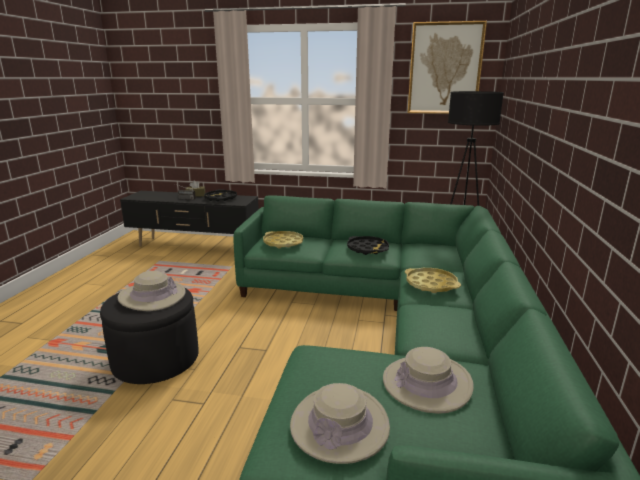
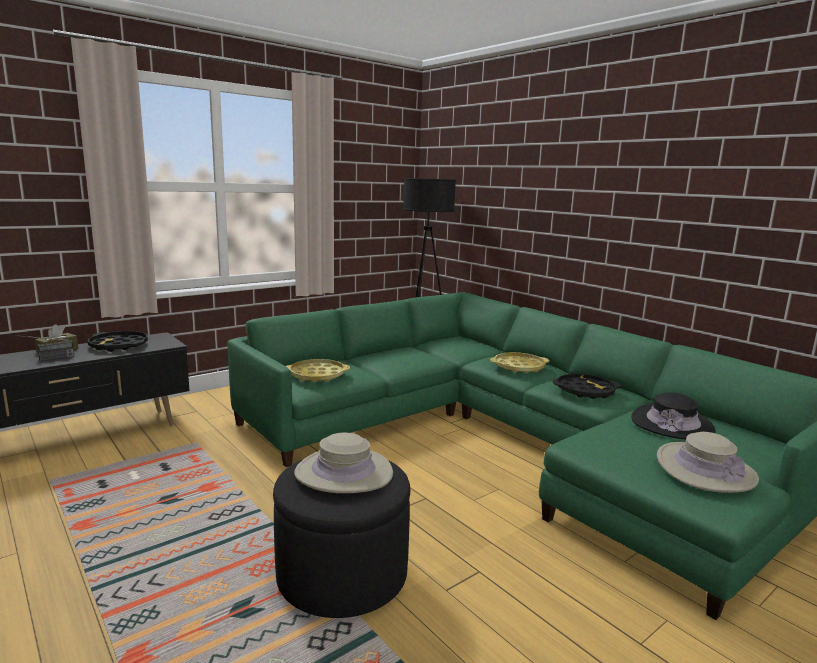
camera: 50 degrees left, 5 degrees down
black tray [347,236,389,255] -> black tray moved to [552,374,621,399]
beige hat [383,347,474,414] -> black hat [631,392,716,439]
picture [408,21,487,114] -> none

